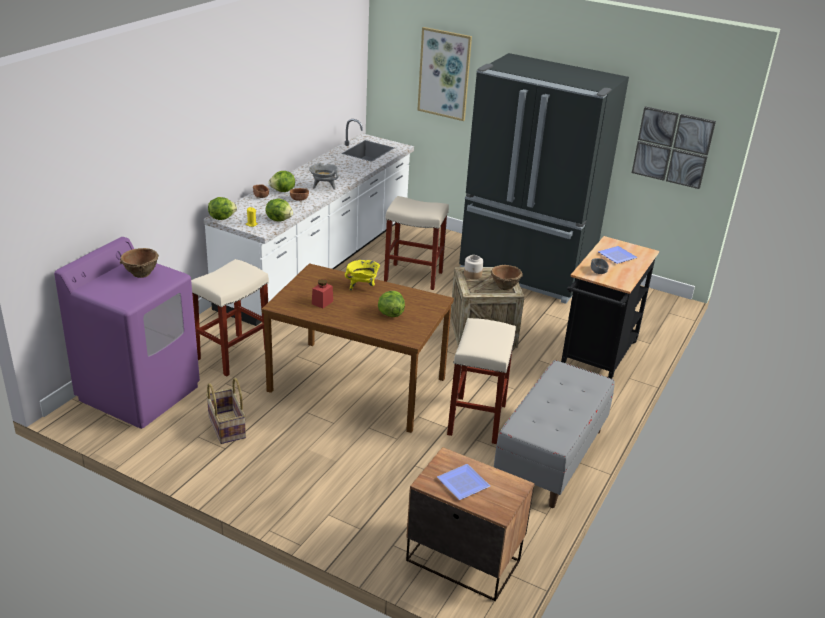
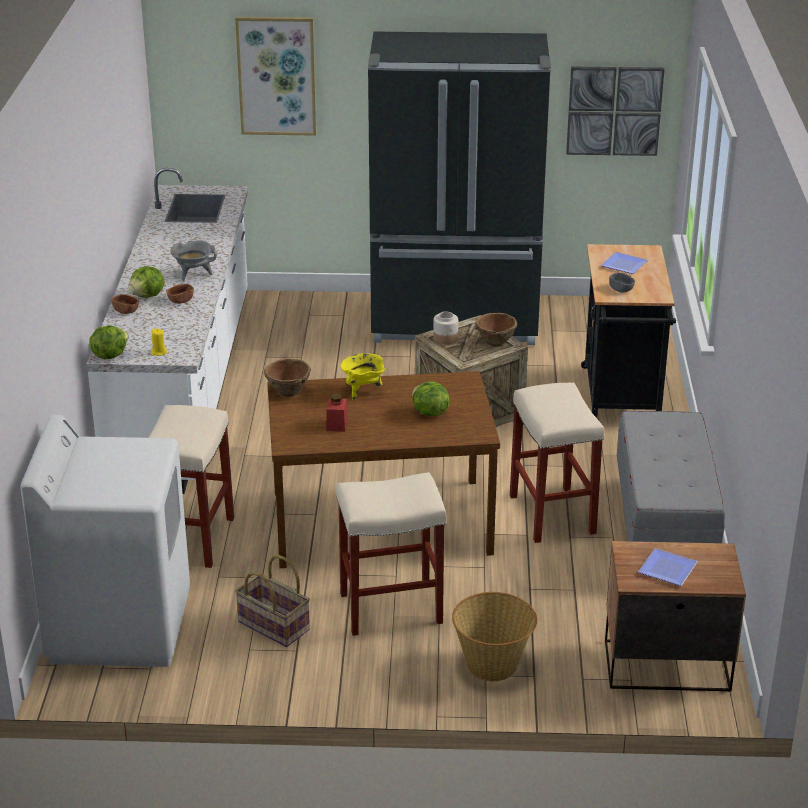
camera: 25 degrees left, 0 degrees up
purple washing machine [54,237,200,429] -> white washing machine [20,415,190,667]
brown bowl [120,248,159,278] -> brown bowl moved to [264,358,311,397]
lettuce [266,199,293,222] -> none
beige stool [384,196,449,290] -> beige stool moved to [336,472,447,636]
none -> basket [452,592,537,681]

